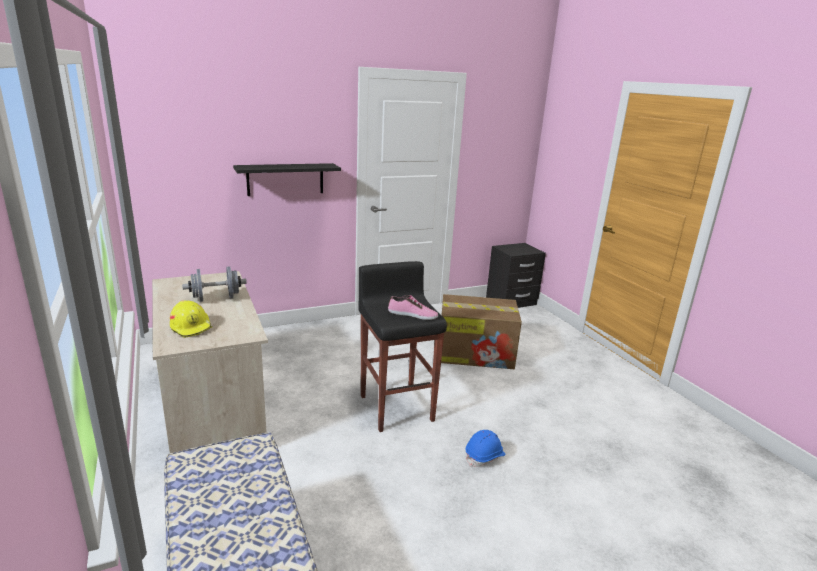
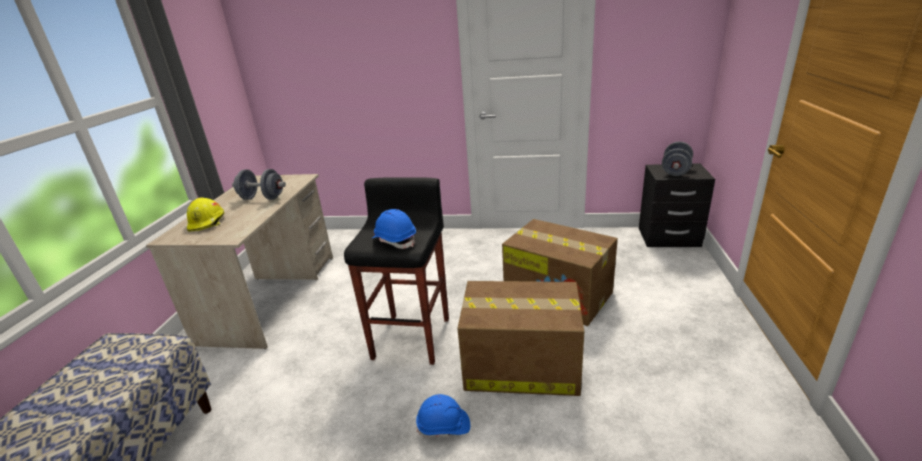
camera: 35 degrees right, 5 degrees up
black shelf [233,163,341,196] -> none
shoe [388,295,438,320] -> blue hard hat [372,209,416,249]
none -> cardboard box [457,281,584,396]
none -> grey dumbbell [662,142,693,176]

